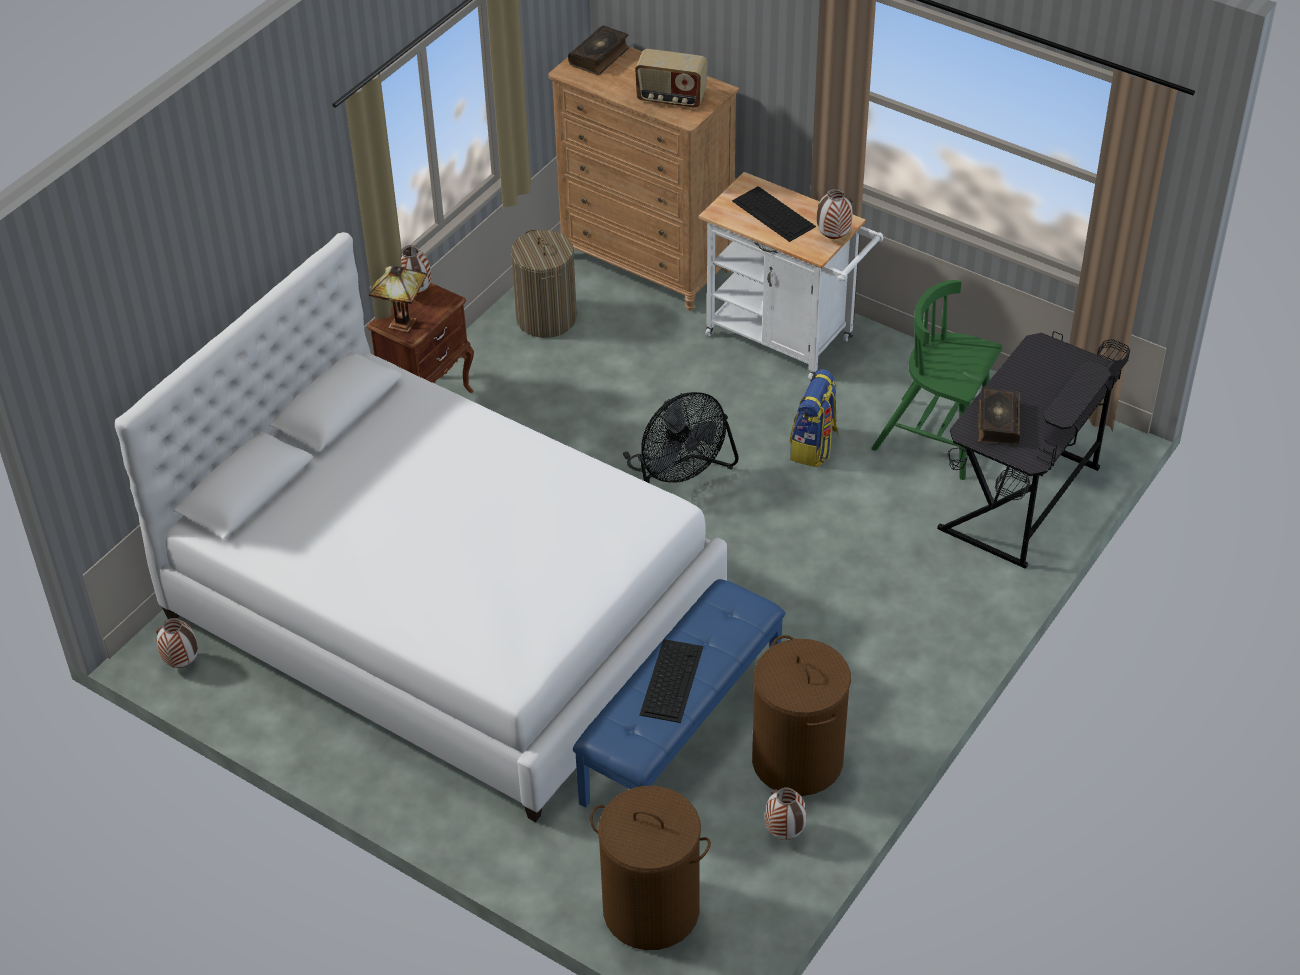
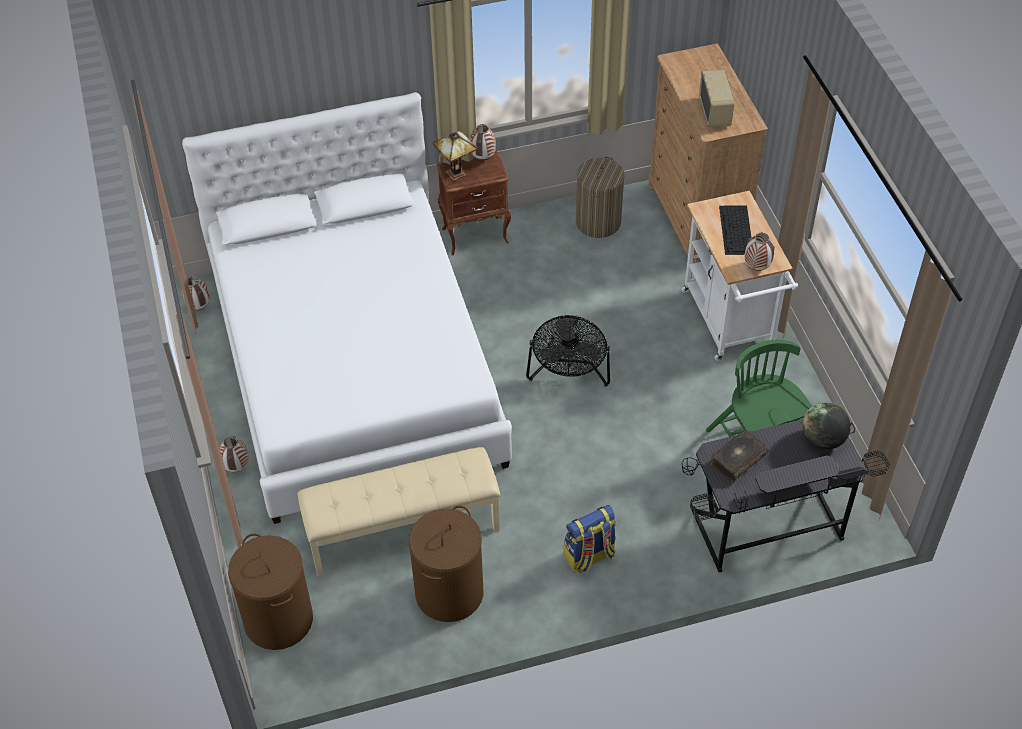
camera: 40 degrees right, 5 degrees up
book [568,25,629,75] -> none
blue bench [573,579,785,808] -> beige bench [297,447,500,576]
radio [635,49,707,108] -> radio turned 150 degrees counterclockwise [699,70,734,127]
keyboard [640,639,703,723] -> none
vase [765,787,807,840] -> vase moved to [219,437,249,472]
backpack [790,369,839,467] -> backpack moved to [563,505,616,573]
none -> globe [802,402,851,449]

